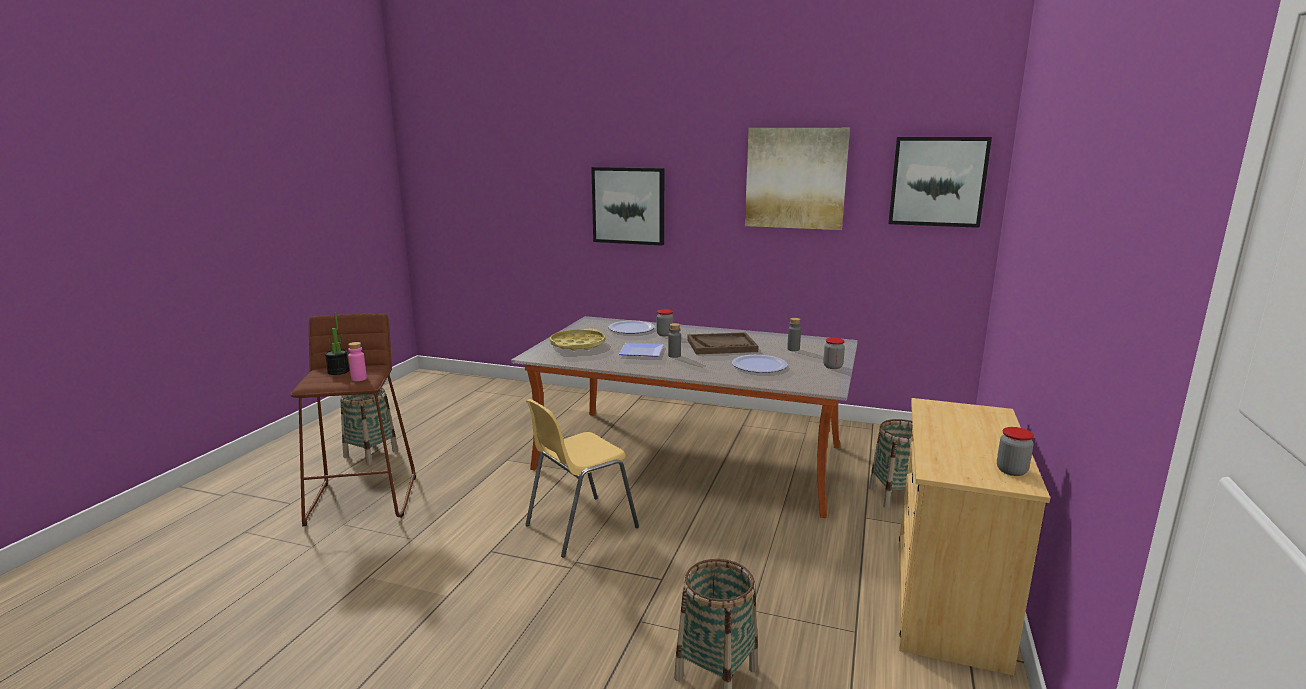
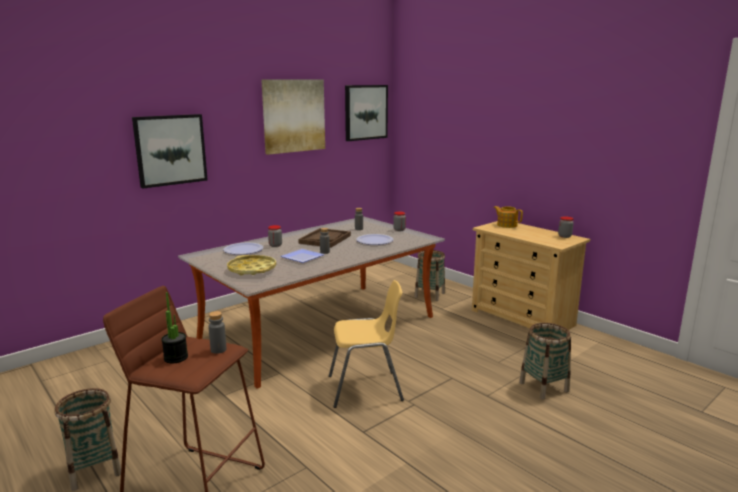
camera: 60 degrees left, 0 degrees up
pink bottle [348,342,367,381] -> grey bottle [208,311,226,354]
yellow chair [525,399,639,558] -> yellow chair turned 90 degrees counterclockwise [329,280,404,408]
none -> teapot [494,206,523,228]

